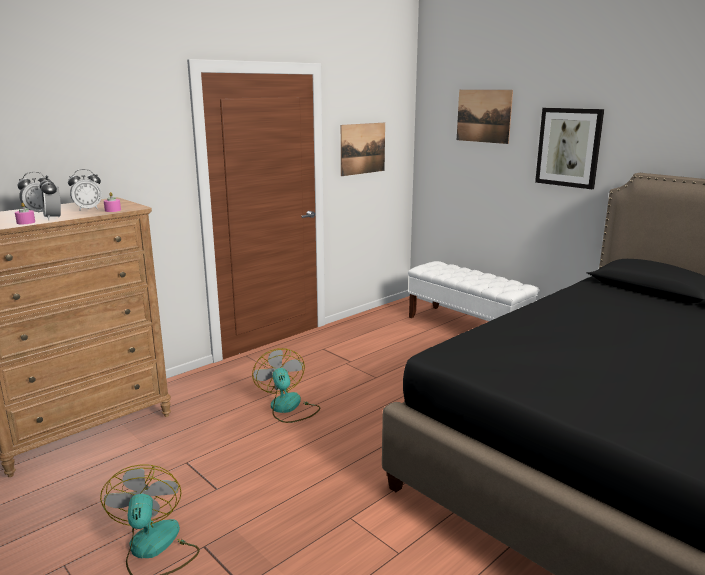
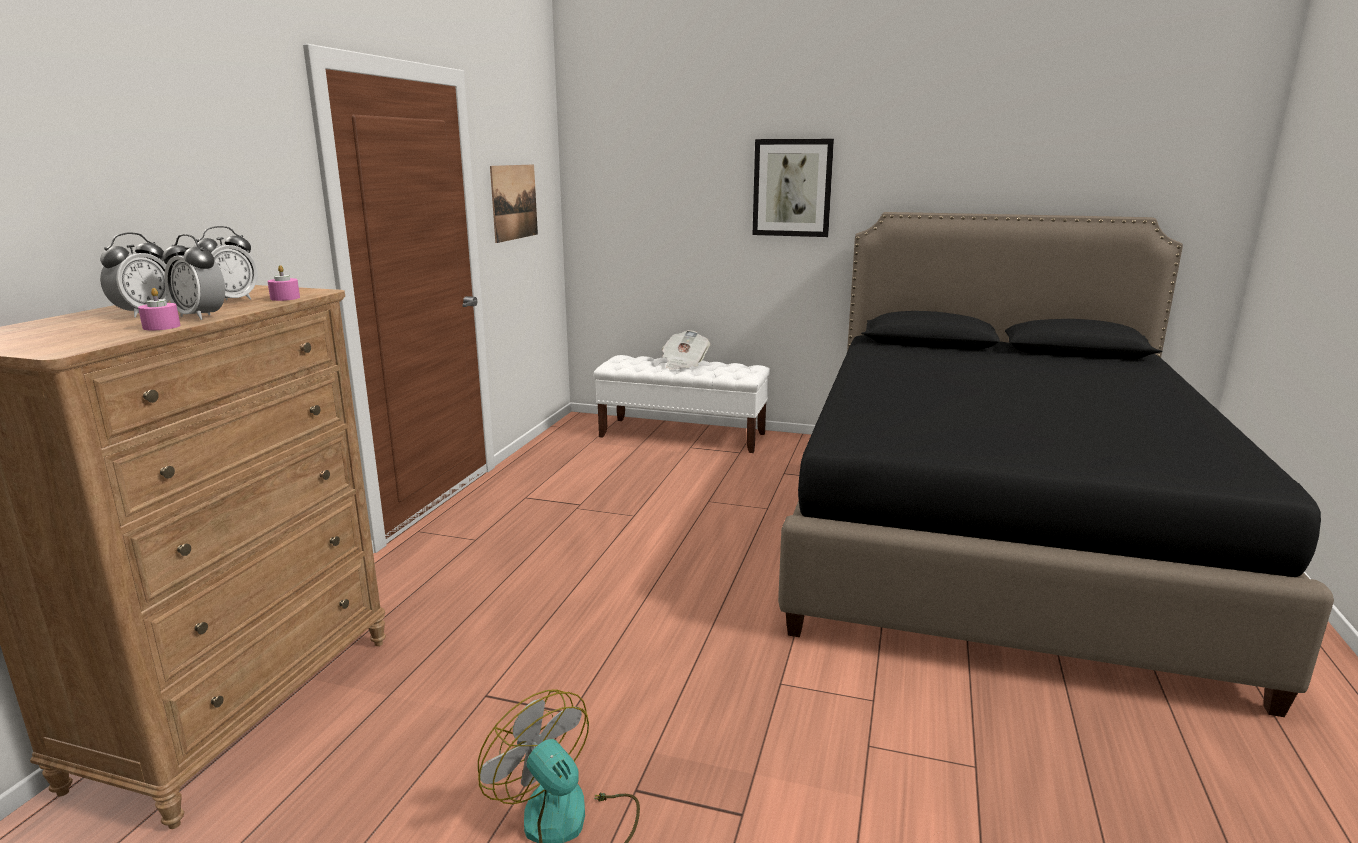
camera: 30 degrees left, 0 degrees up
fan [252,348,320,423] -> none
picture [457,90,513,144] -> none
none -> newspaper [662,330,710,370]

